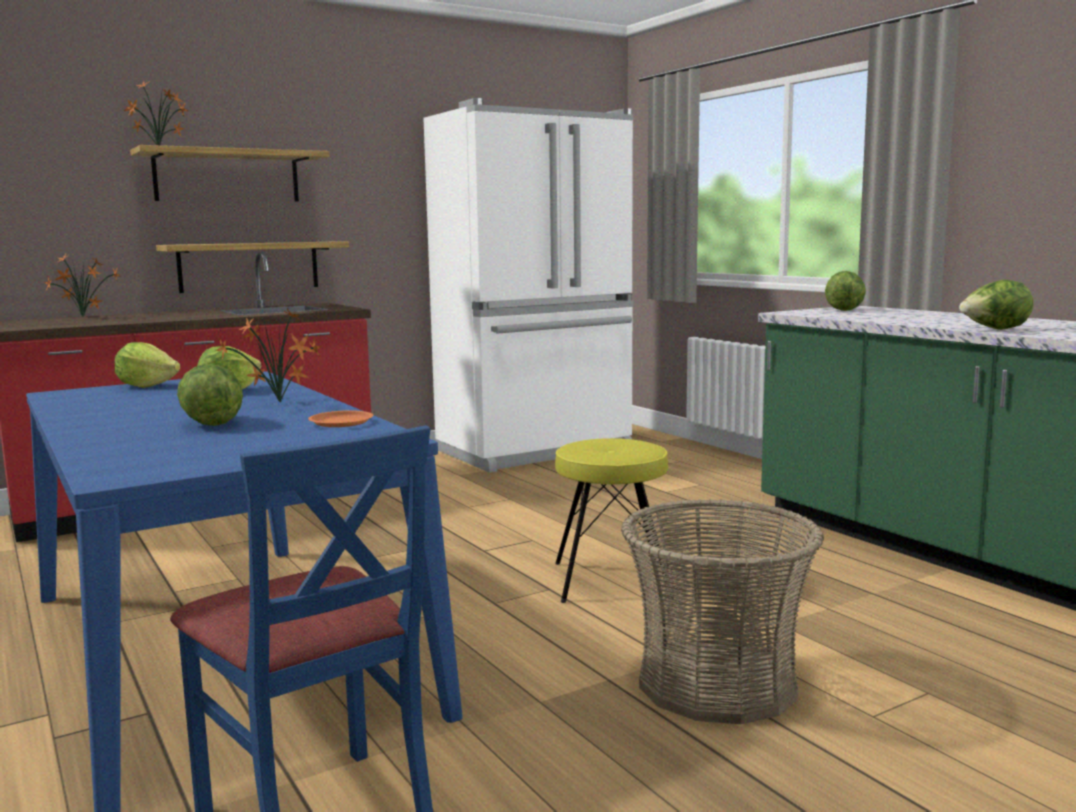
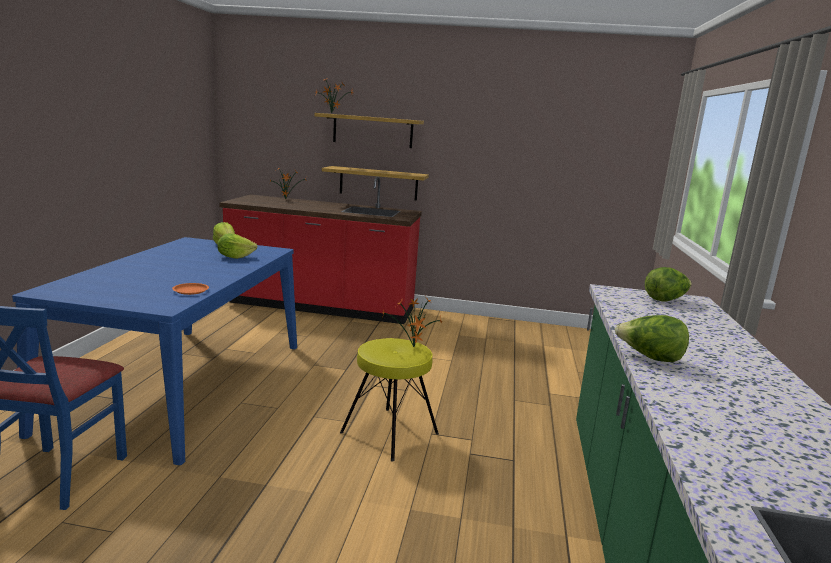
camera: 40 degrees right, 5 degrees up
lettuce [177,364,243,426] -> none
potted plant [216,308,322,403] -> potted plant moved to [382,297,443,347]
white fridge [423,98,633,473] -> none
basket [621,499,824,724] -> none

